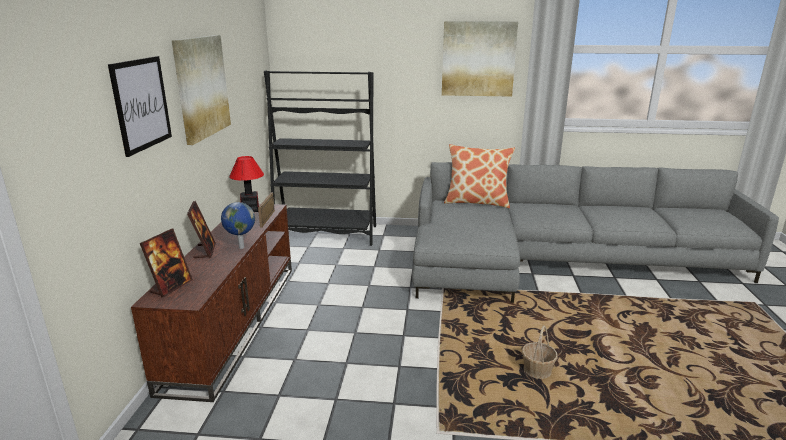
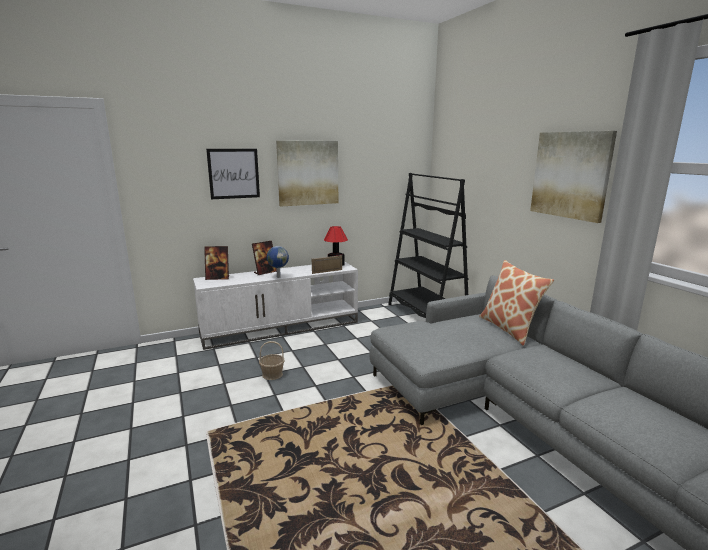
camera: 60 degrees right, 5 degrees down
brown tv stand [131,204,292,402] -> white tv stand [193,261,358,350]
basket [522,325,558,379] -> basket moved to [259,341,285,380]

